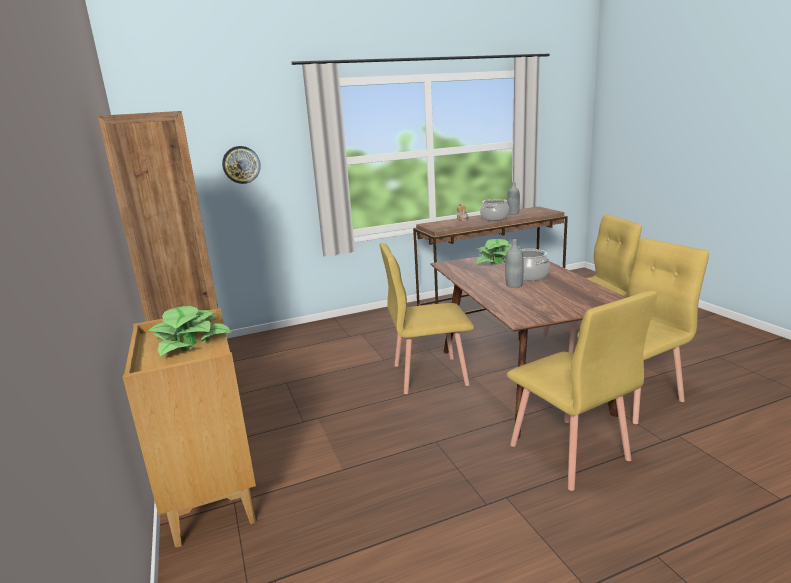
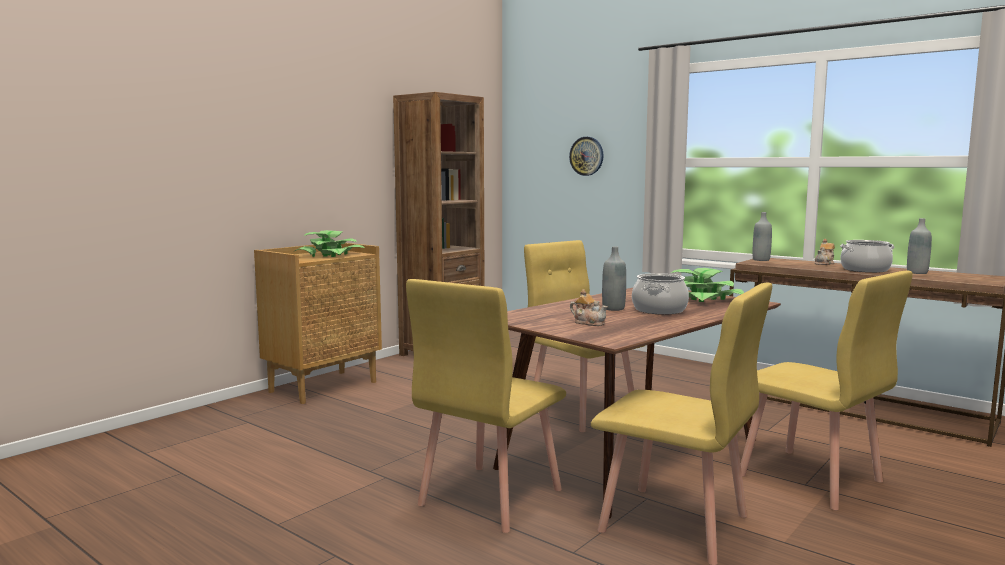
camera: 60 degrees right, 10 degrees down
none -> teapot [570,289,608,326]
none -> grey bottle [753,212,772,261]

